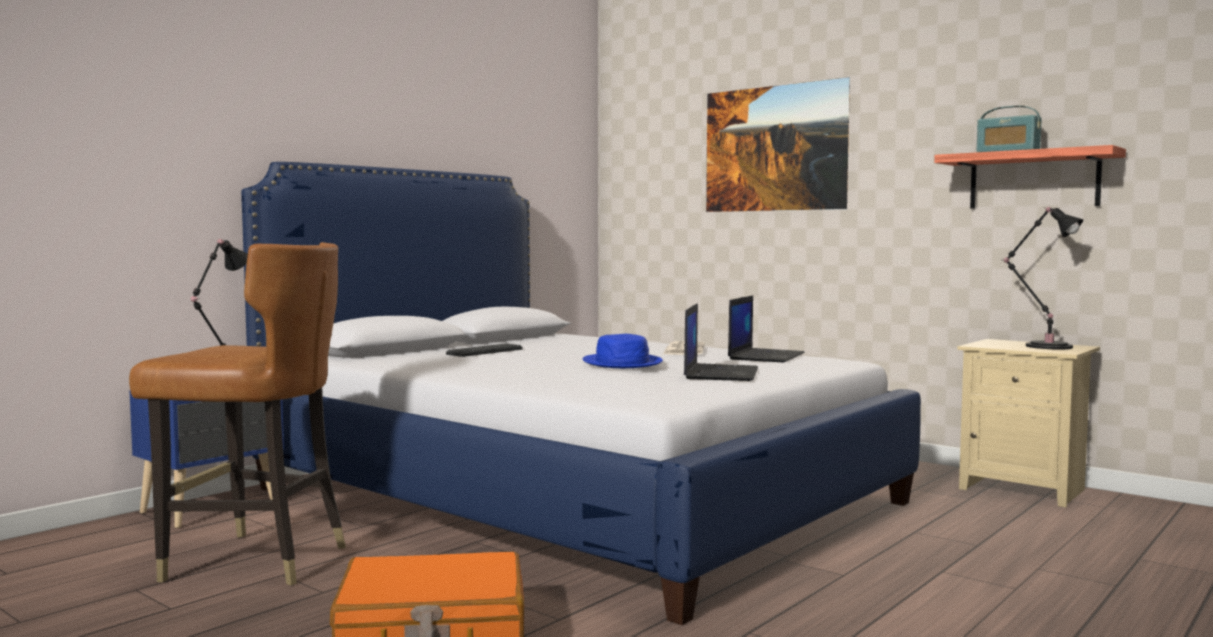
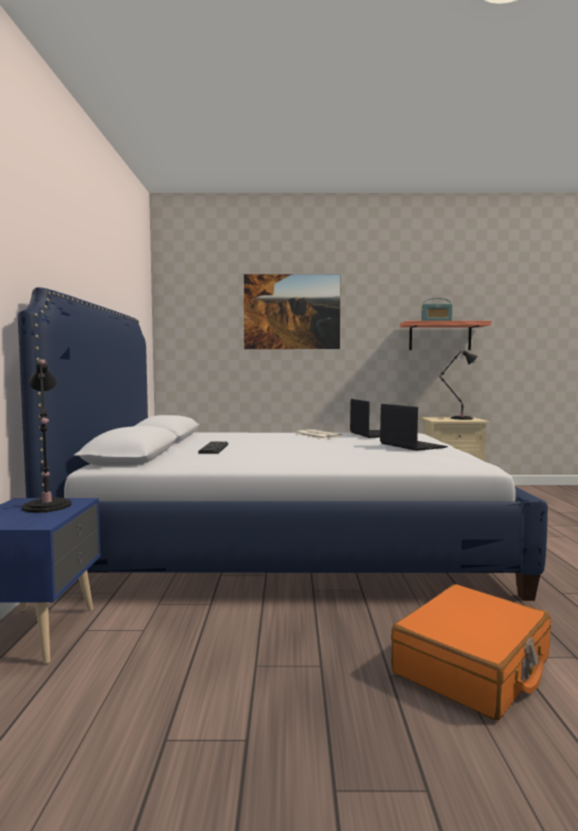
camera: 40 degrees left, 0 degrees up
brown chair [129,242,346,586] -> none
blue hat [583,334,663,368] -> none

